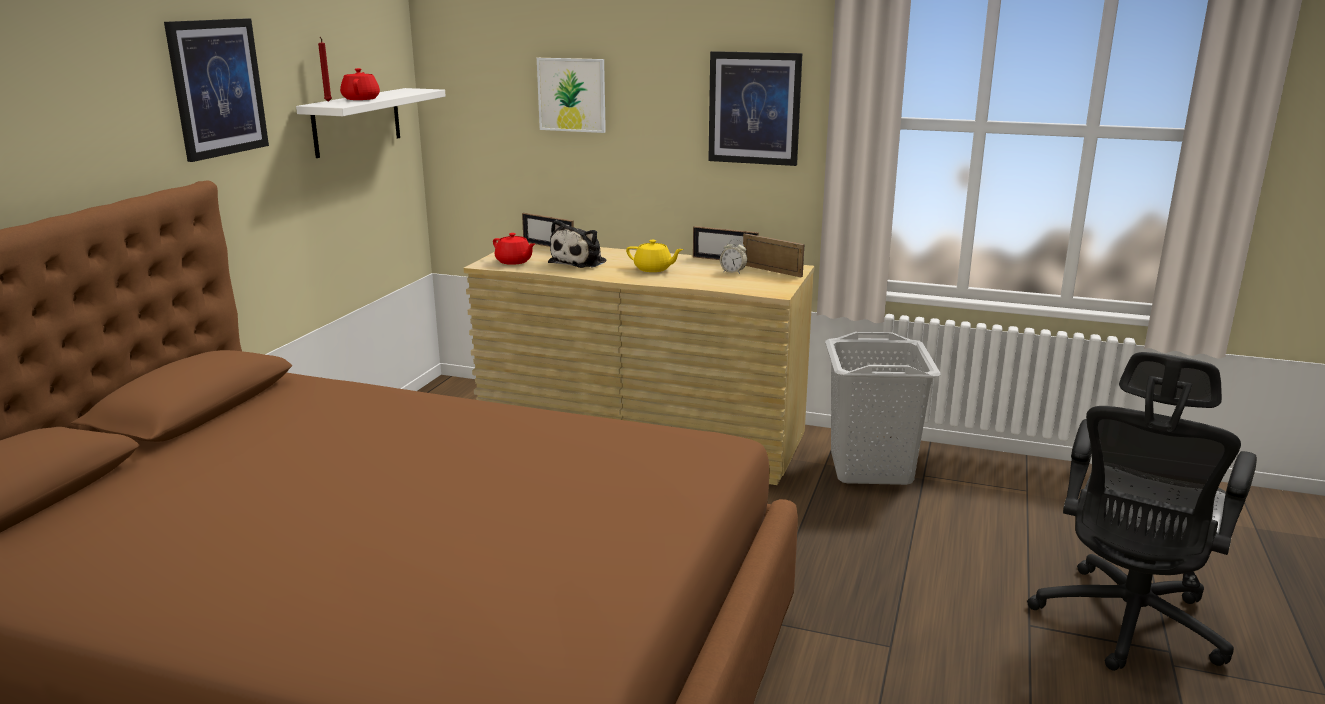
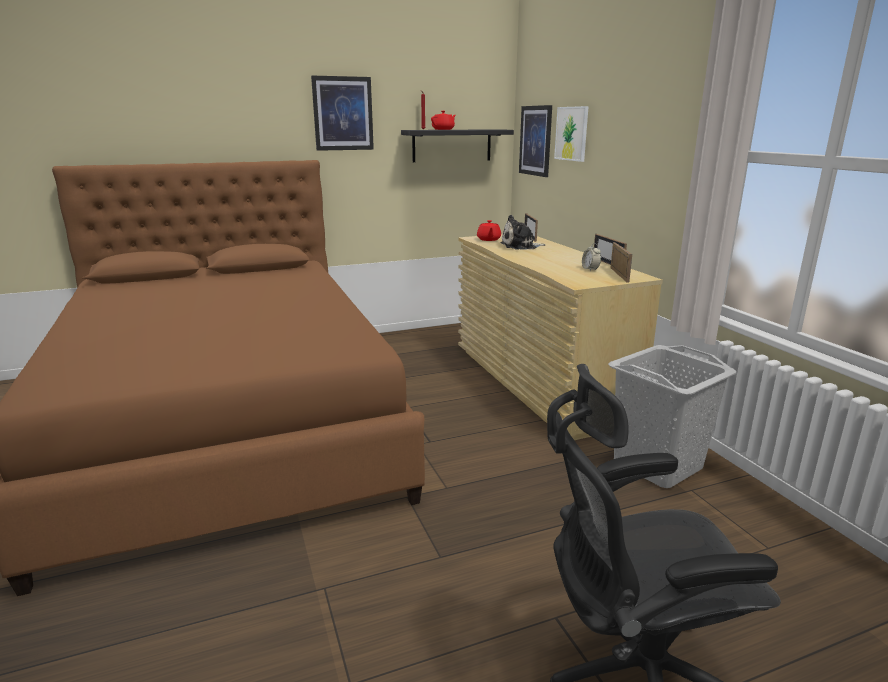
camera: 50 degrees right, 0 degrees up
white shelf [296,88,446,158] -> black shelf [401,129,514,162]
yellow teapot [626,240,684,272] -> none
picture [708,51,802,166] -> picture moved to [519,105,552,177]

